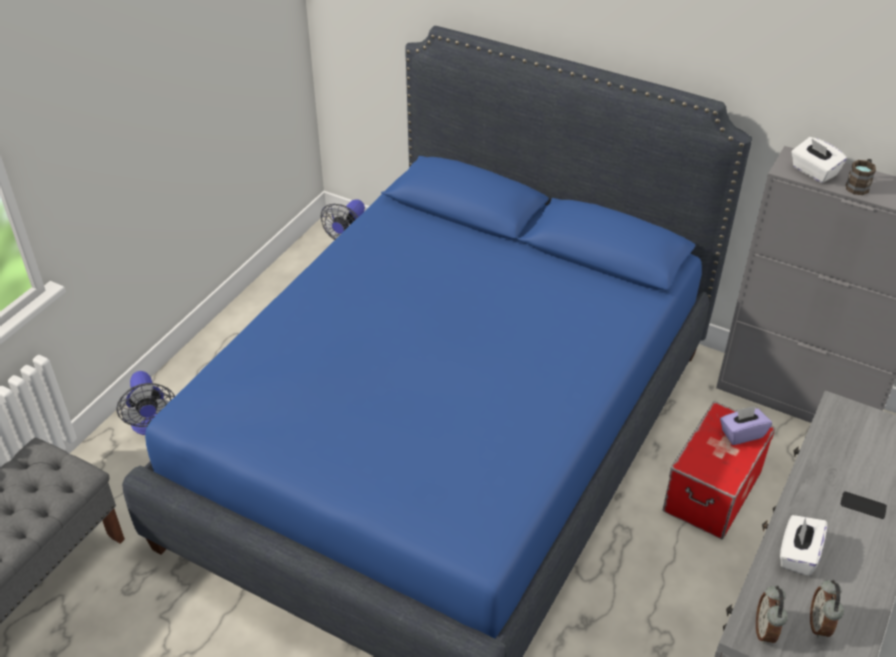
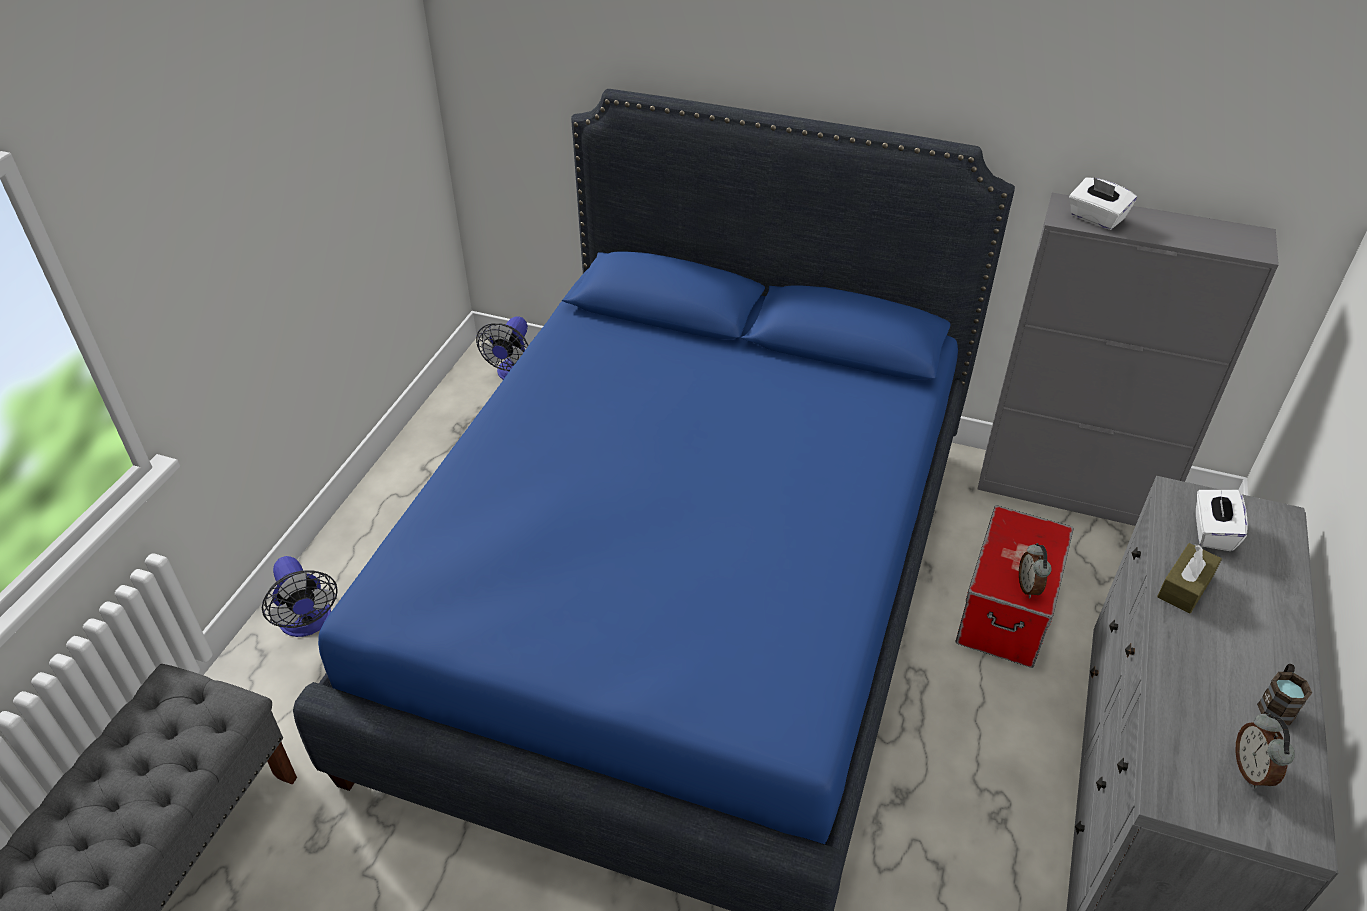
camera: 10 degrees left, 0 degrees up
purple tissue box [720,406,772,445] -> none
alarm clock [756,585,788,644] -> alarm clock moved to [1019,543,1052,598]
white tissue box [780,515,827,576] -> white tissue box moved to [1196,488,1248,551]
phone [841,491,887,519] -> none
brown mug [846,159,876,195] -> brown mug moved to [1257,664,1312,725]
none -> brown tissue box [1157,543,1222,613]

